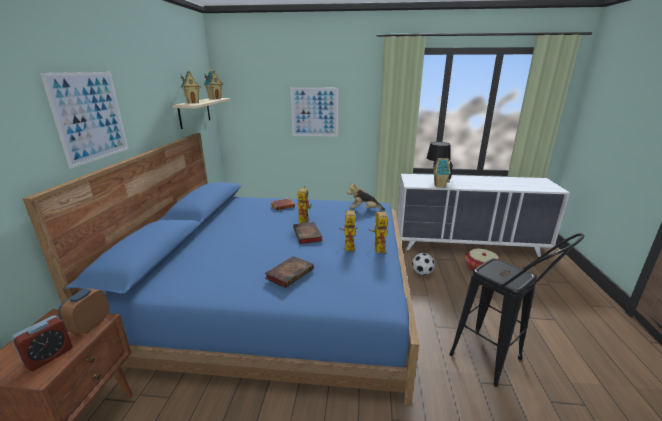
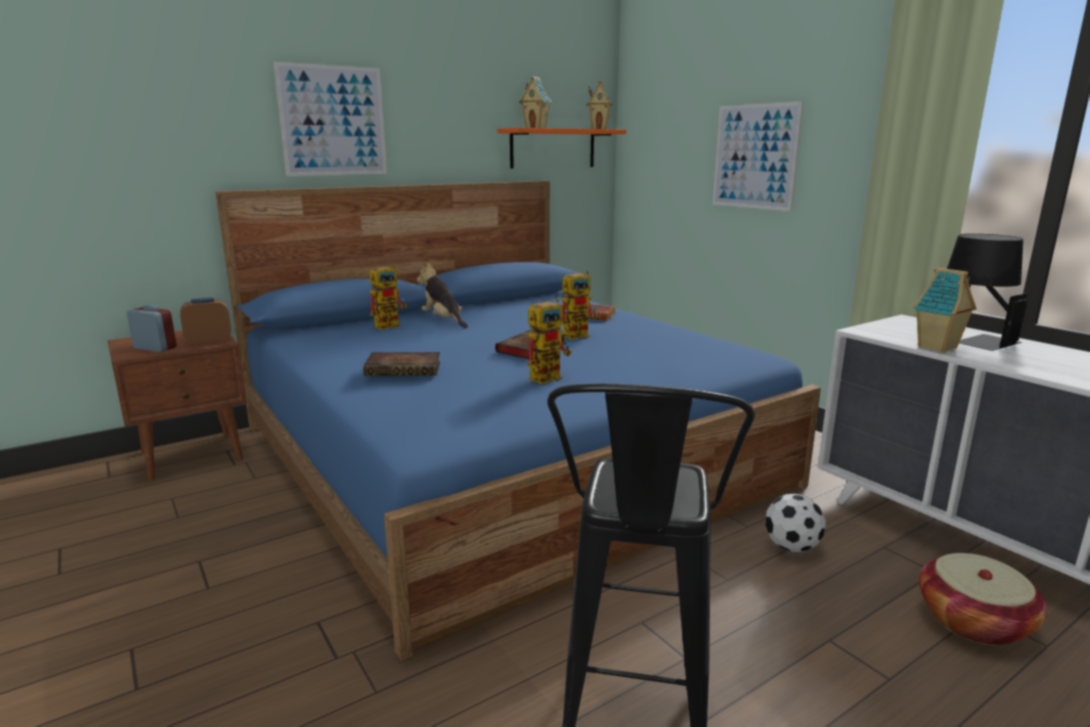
camera: 50 degrees right, 5 degrees down
alarm clock [11,315,73,371] -> alarm clock turned 150 degrees counterclockwise [127,304,177,352]
beige shelf [172,98,230,129] -> orange shelf [497,128,626,169]
plush toy [347,183,385,210] -> plush toy moved to [417,263,468,328]
toy robot [368,209,388,253] -> toy robot moved to [370,264,407,330]

